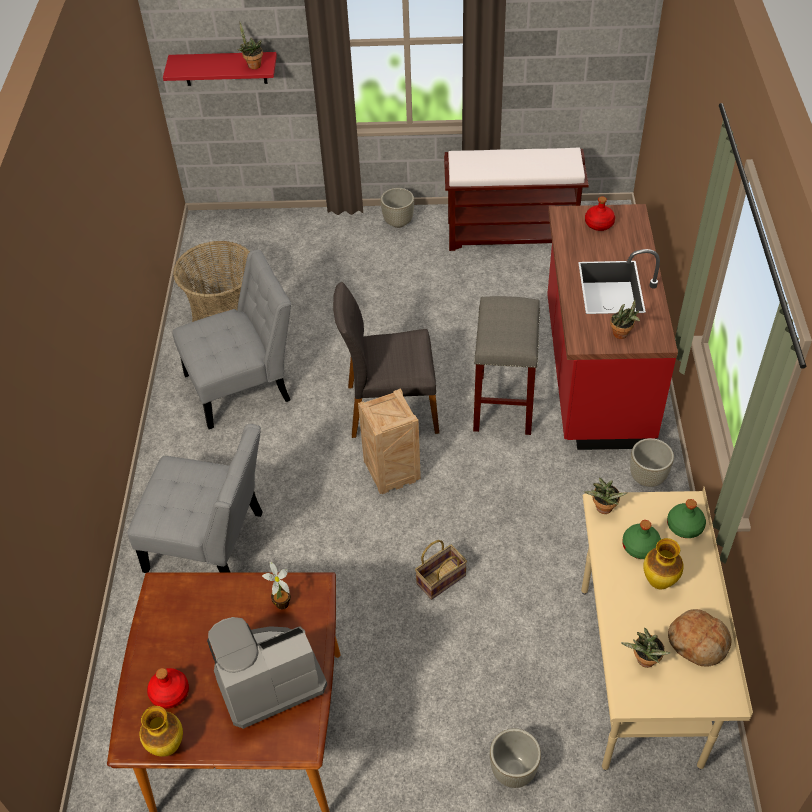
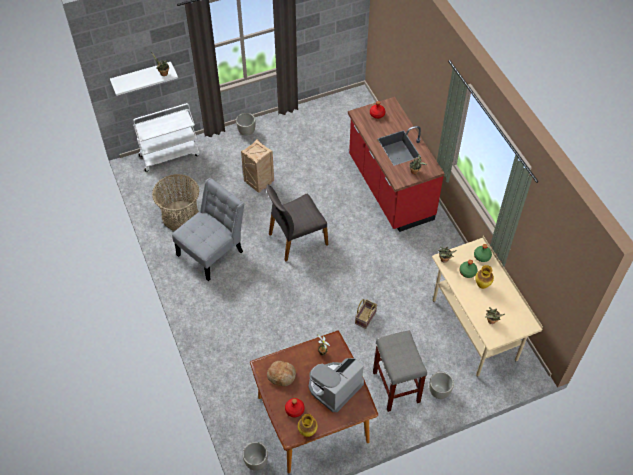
camera: 25 degrees left, 5 degrees up
grey chair [127,424,263,573] -> none
red shelf [163,52,277,86] -> white shelf [110,62,178,96]
crate [358,388,421,494] -> crate moved to [241,139,274,193]
brown bench [444,148,589,251] -> none
grey stool [473,296,540,435] -> grey stool moved to [373,330,427,412]
grey planter [630,438,674,487] -> grey planter moved to [243,442,268,471]
bread [668,609,732,667] -> bread moved to [267,361,296,386]
none -> white cart [133,103,200,172]

